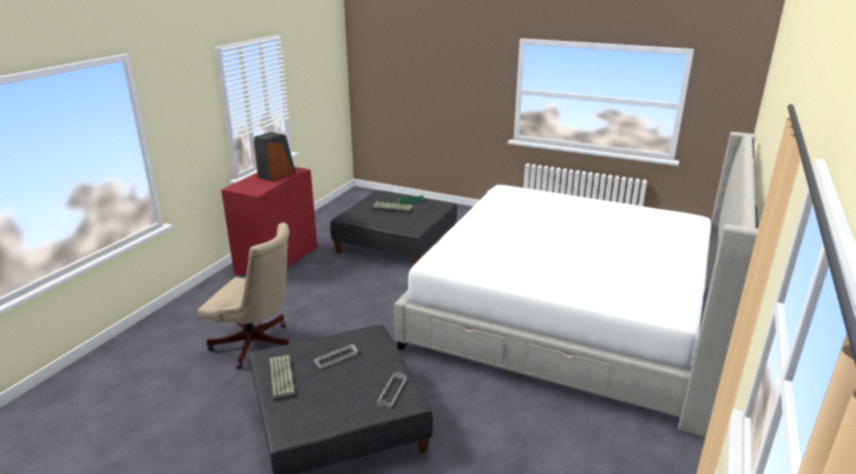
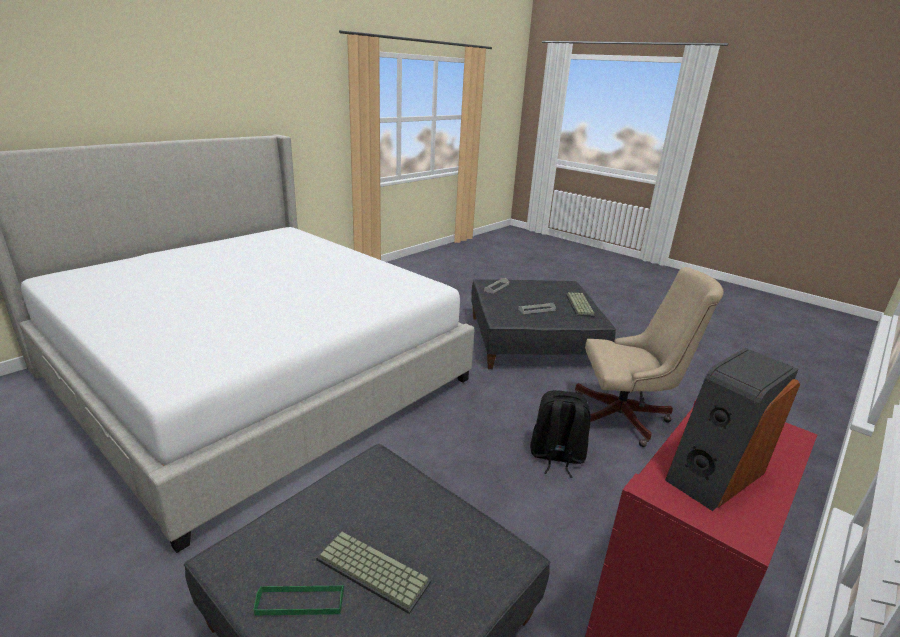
camera: 165 degrees left, 0 degrees up
beige office chair [198,223,290,369] -> beige office chair turned 150 degrees clockwise [575,267,723,447]
none -> black backpack [530,390,591,478]

